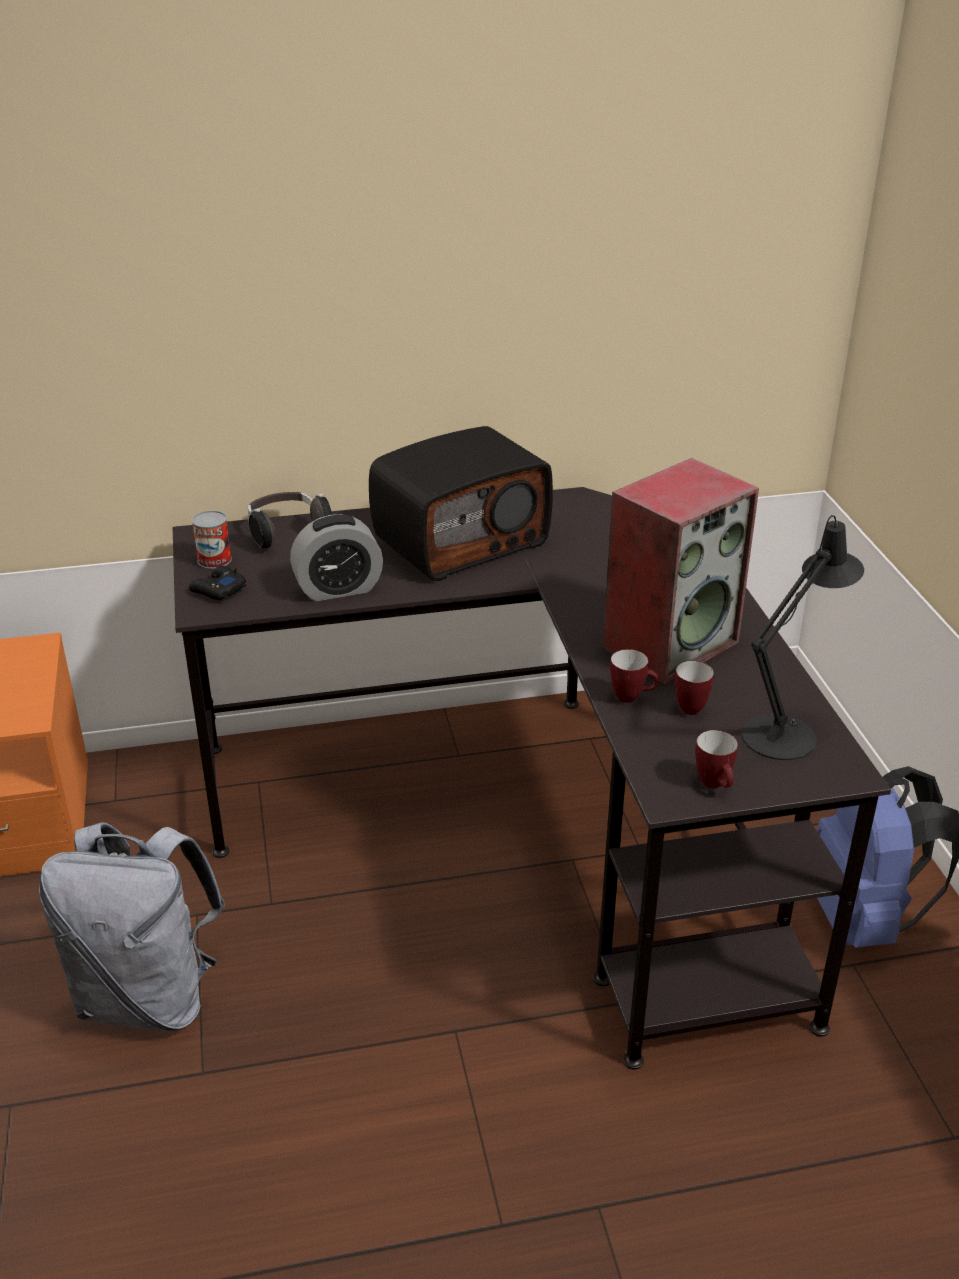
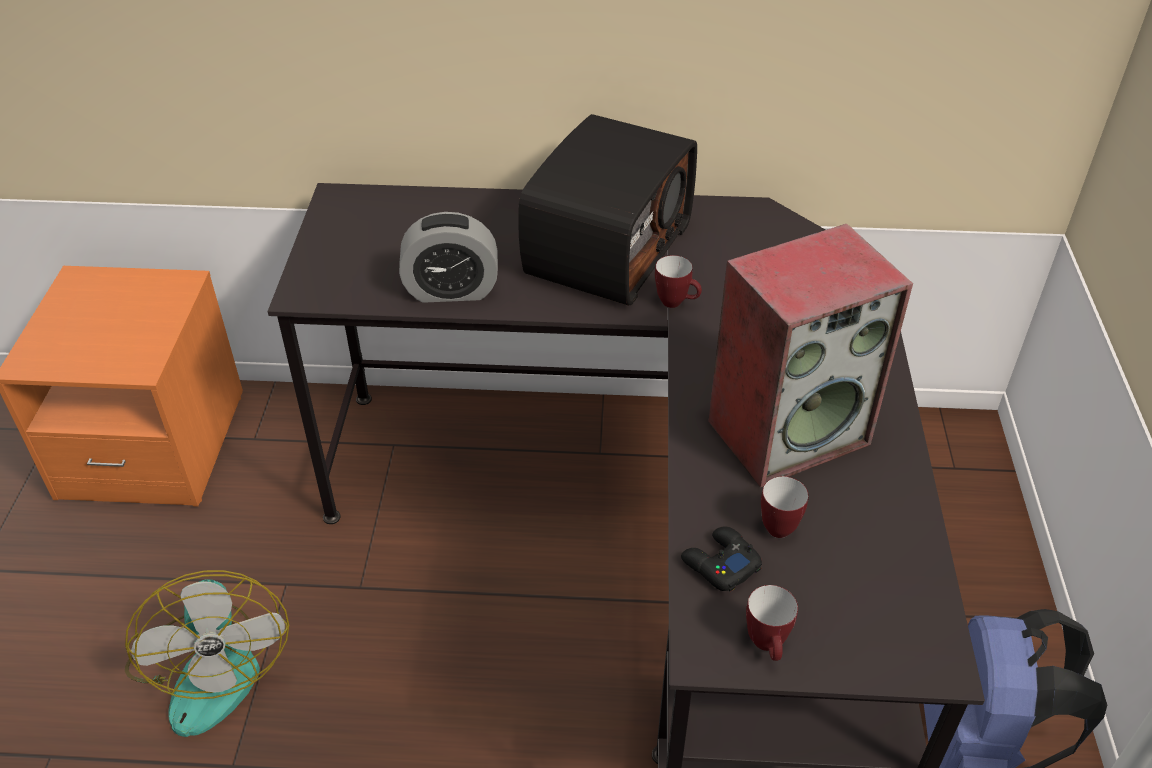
camera: 15 degrees right, 10 degrees up
grey backpack [39,822,225,1031] -> fan [125,570,289,737]
black game controller [189,566,246,600] -> black game controller moved to [681,526,762,592]
can [192,510,232,569] -> none
headphones [248,492,332,548] -> none
radio [369,426,553,581] -> radio turned 45 degrees counterclockwise [518,114,697,306]
mug [610,649,659,703] -> mug moved to [655,255,702,308]
black table lamp [742,515,864,760] -> none

